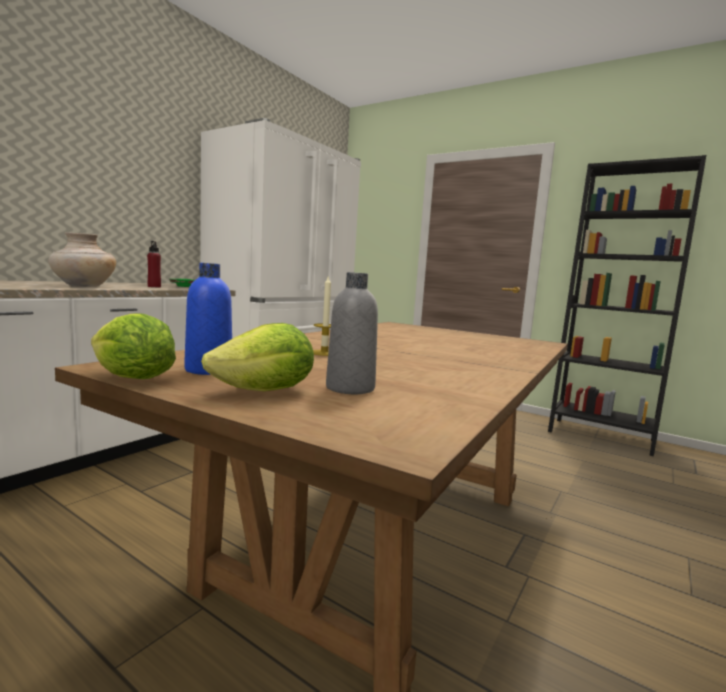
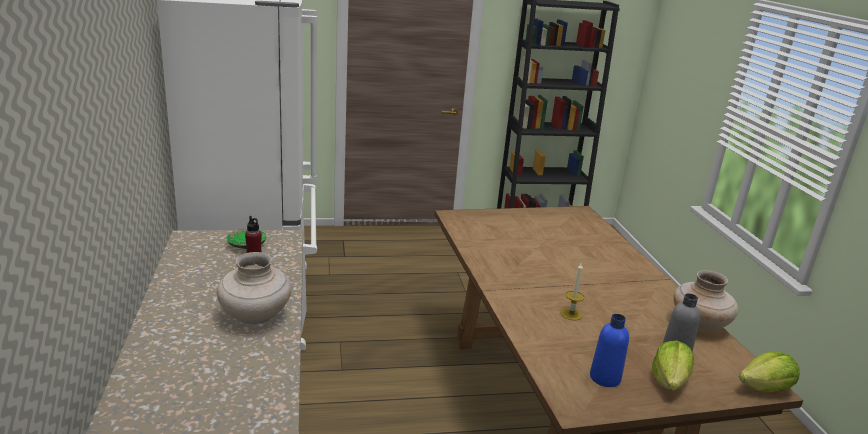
camera: 45 degrees left, 15 degrees up
lettuce [91,313,176,379] -> lettuce moved to [739,351,800,392]
none -> beige vase [673,270,738,332]

